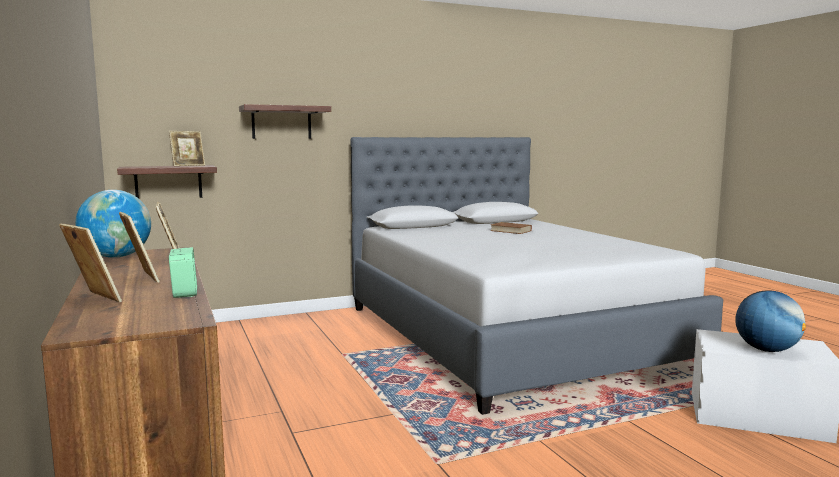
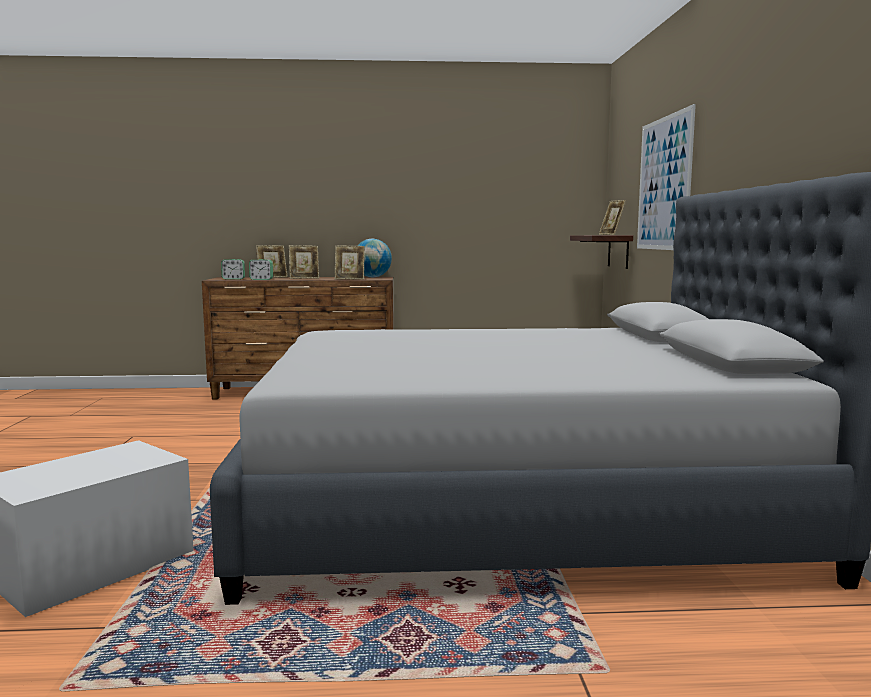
camera: 110 degrees right, 0 degrees up
shelf [239,104,331,139] -> picture [637,104,696,250]
brown book [491,222,532,234] -> none
globe [735,290,806,352] -> none
none -> alarm clock [221,259,245,280]

